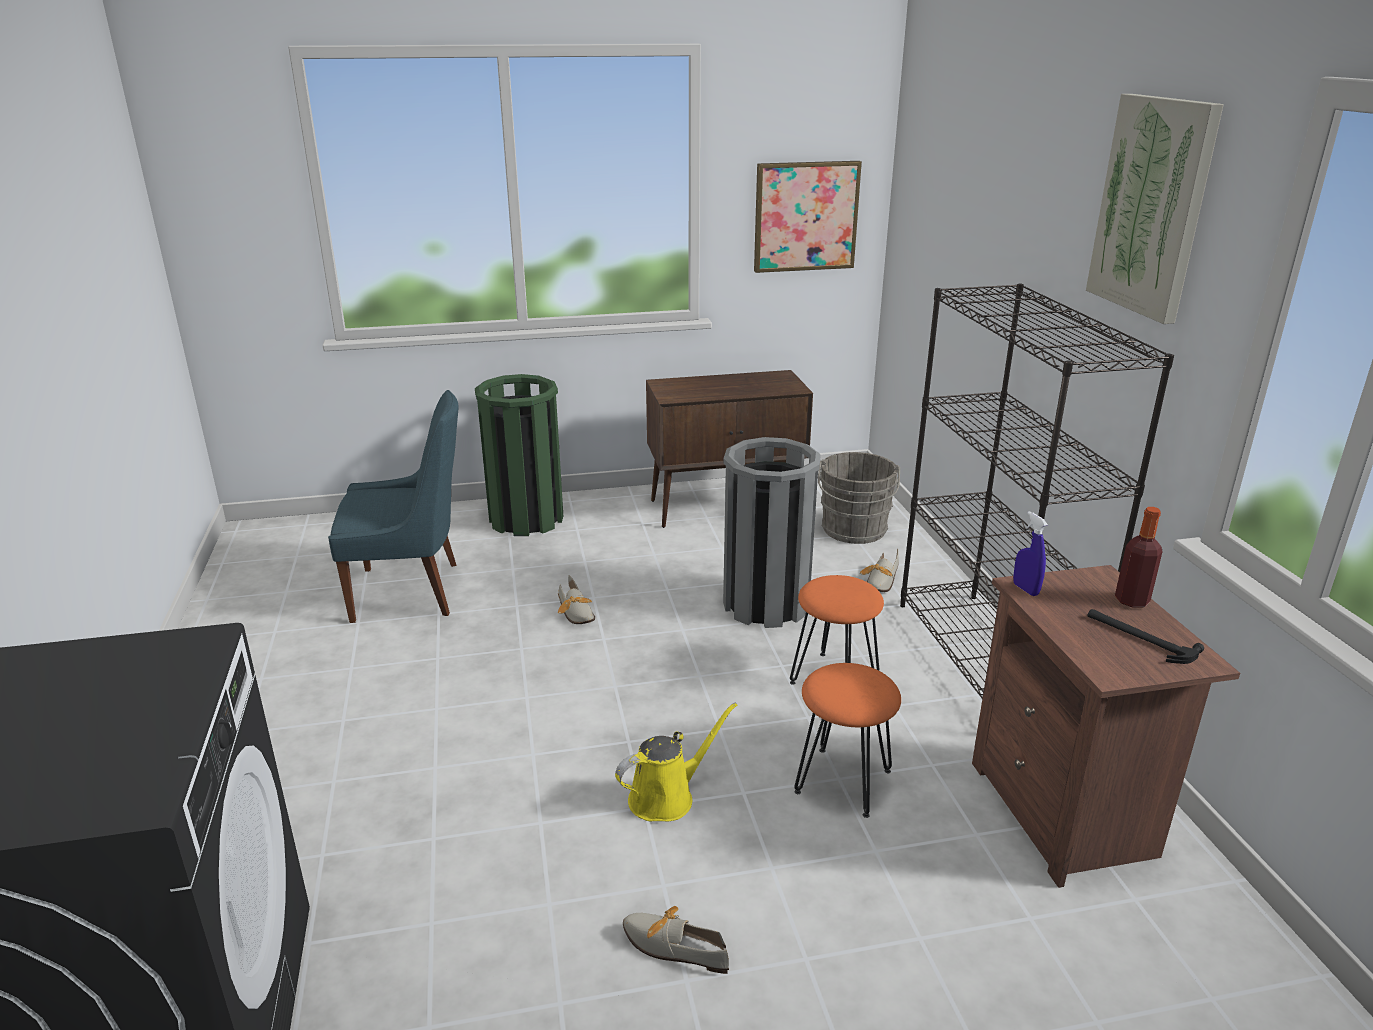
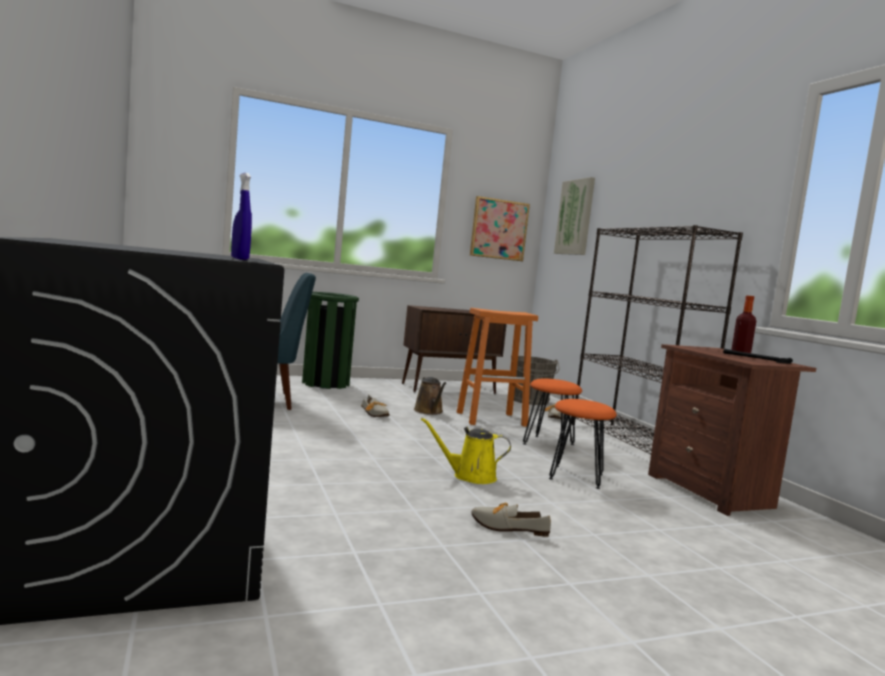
camera: 10 degrees left, 20 degrees down
yellow watering can [615,703,737,822] -> yellow watering can turned 135 degrees counterclockwise [421,418,511,484]
grey trash can [723,437,821,628] -> orange stool [457,308,538,427]
blue spray bottle [1013,511,1048,596] -> blue spray bottle moved to [231,173,252,260]
picture [1086,94,1224,324] -> picture moved to [554,177,595,255]
none -> brown watering can [414,377,446,415]

